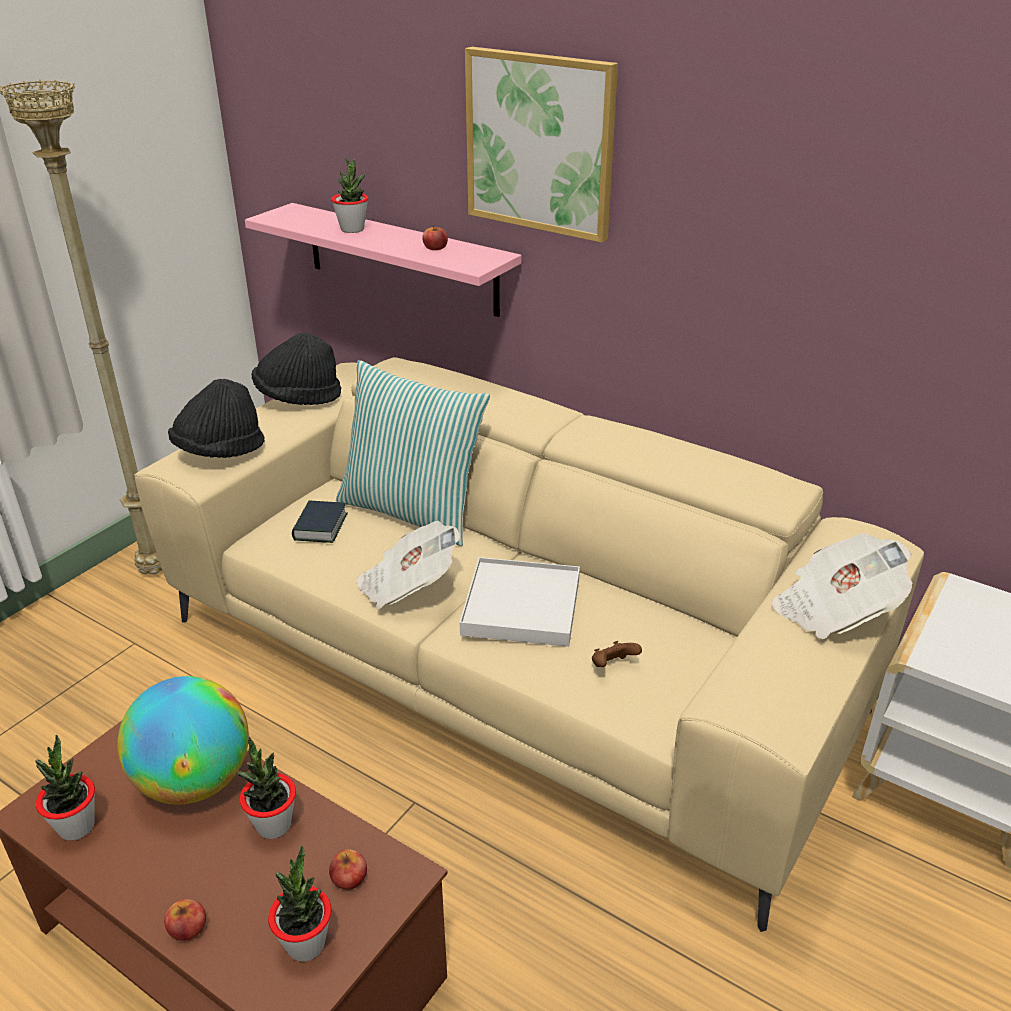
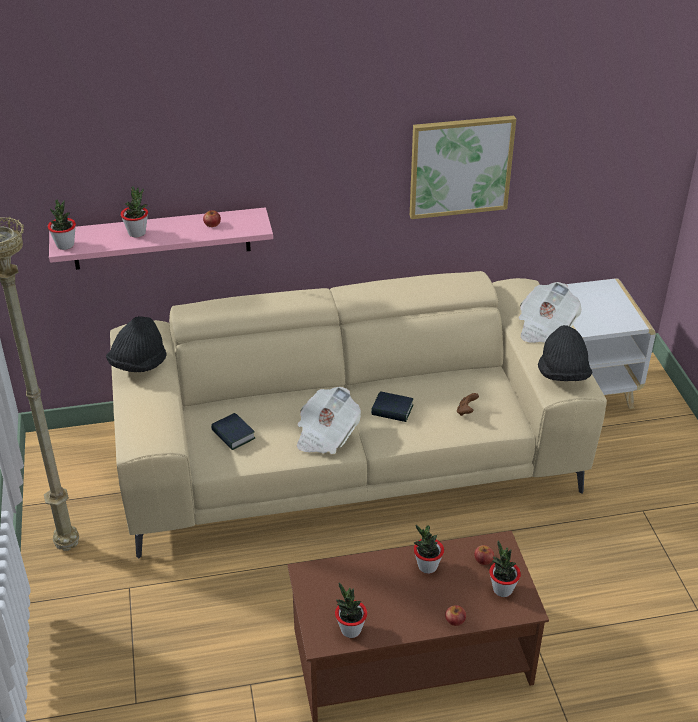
camera: 45 degrees left, 5 degrees up
globe [117,676,249,804] -> none
black hat [168,379,265,458] -> black hat moved to [538,325,592,381]
pillow [336,360,490,546] -> none
white tray [460,557,580,647] -> book [371,392,413,422]
picture [465,47,618,243] -> picture moved to [410,116,516,219]
none -> potted plant [48,199,76,250]

